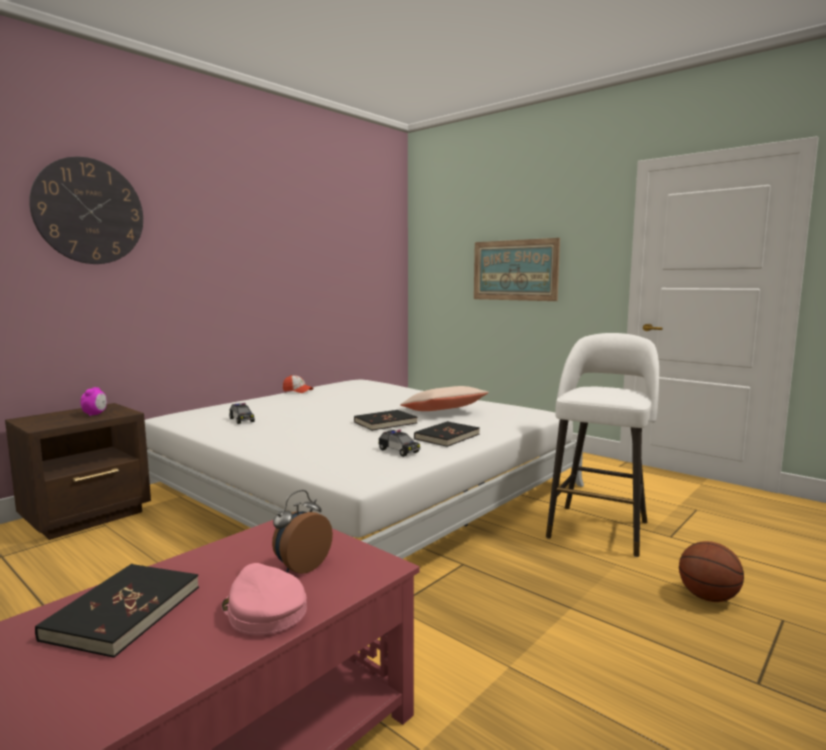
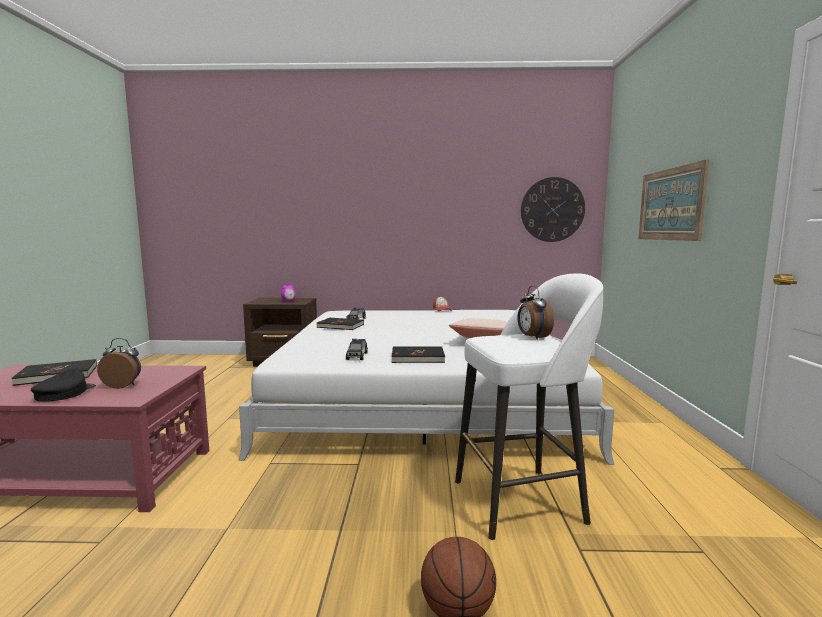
camera: 50 degrees right, 0 degrees up
wall clock [29,157,143,264] -> wall clock moved to [521,177,585,242]
pink cap [222,563,307,635] -> black cap [31,368,96,402]
black book [354,410,418,431] -> black book moved to [317,318,364,330]
none -> alarm clock [518,286,554,340]

